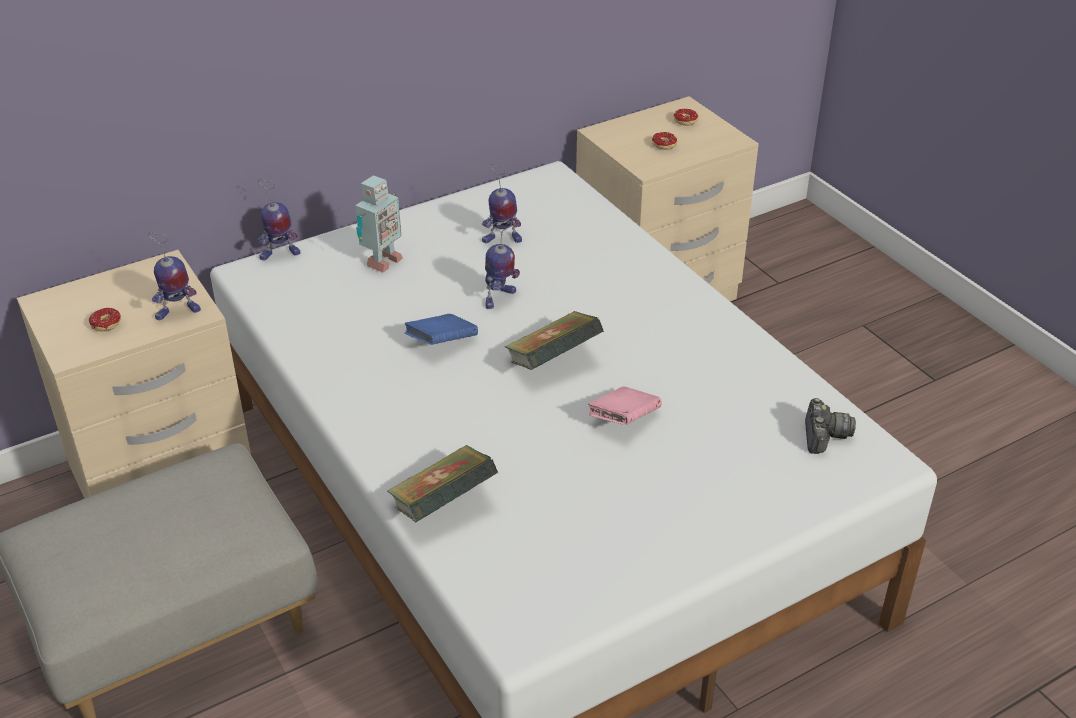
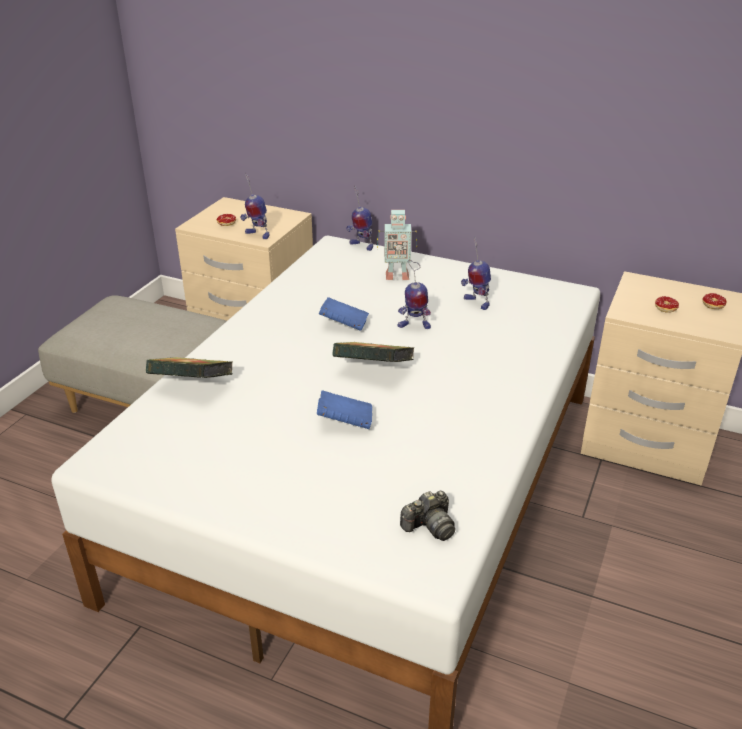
camera: 55 degrees right, 5 degrees down
pink book [588,386,662,425] -> blue book [317,390,372,429]

